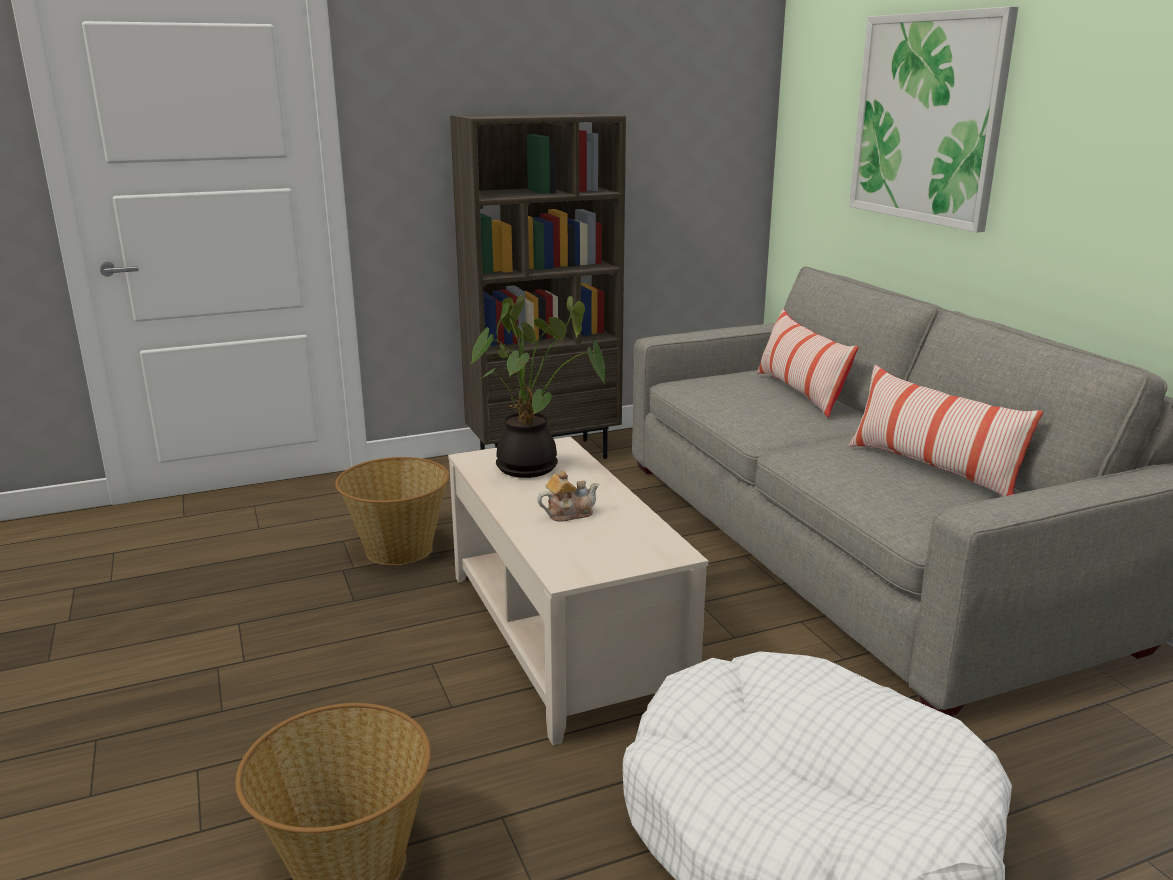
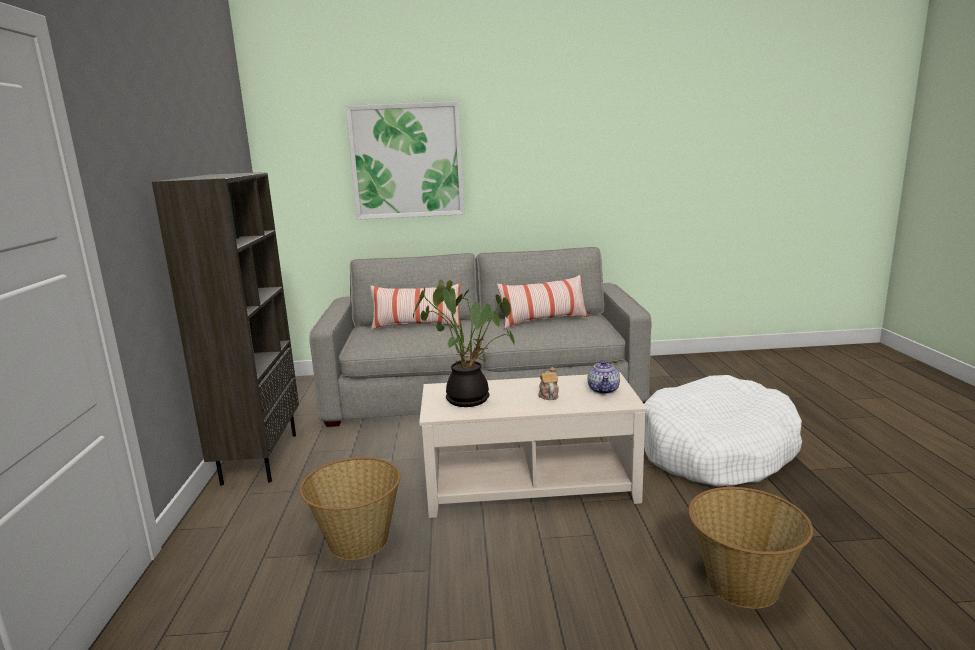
camera: 70 degrees left, 5 degrees down
none -> teapot [587,360,620,394]

